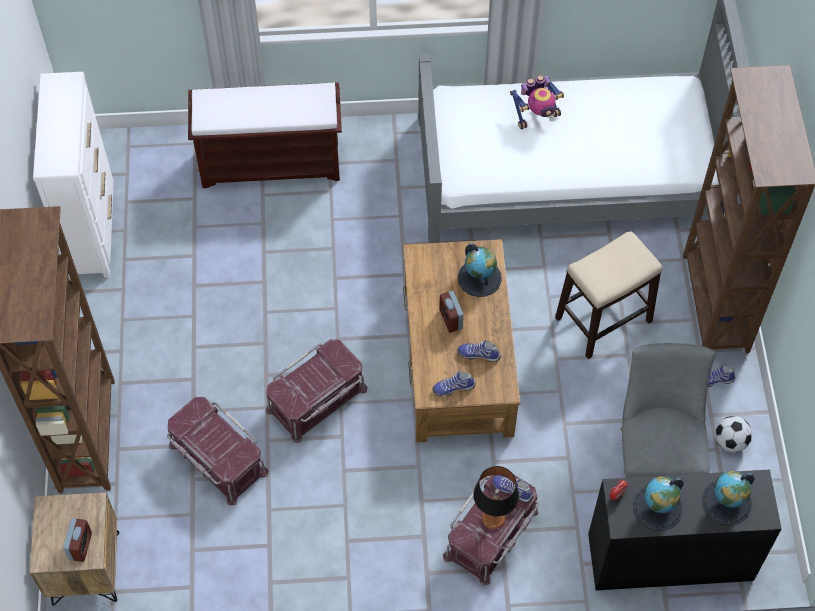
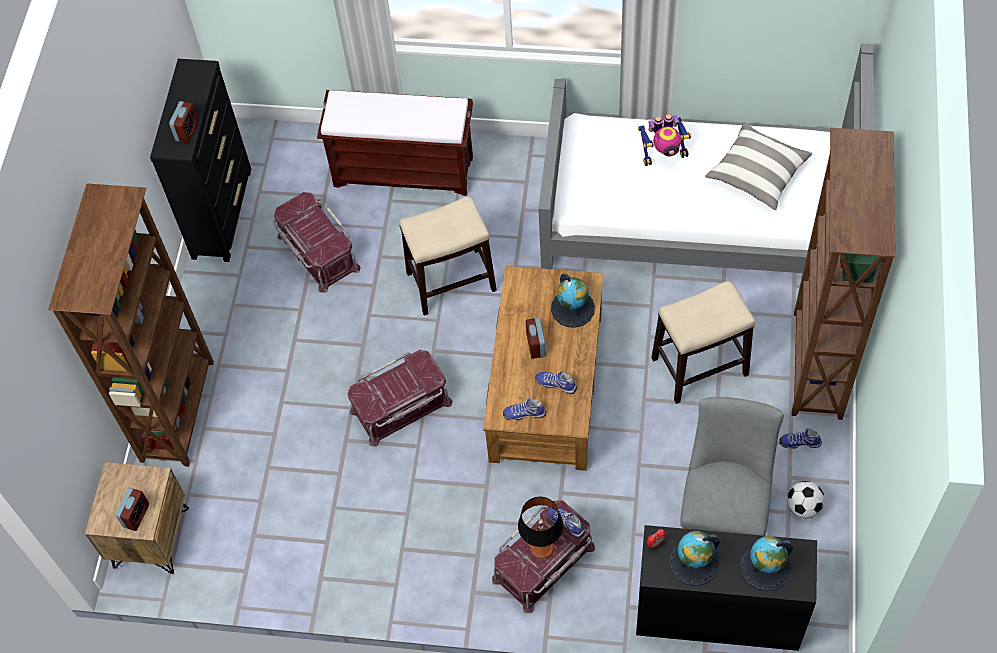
camera: 15 degrees right, 0 degrees up
white dresser [33,72,113,279] -> black dresser [150,59,251,262]
red storage box [167,397,268,505] -> red storage box moved to [273,192,361,293]
none -> alarm clock [169,101,198,143]
none -> stool [399,197,497,316]
none -> pillow [705,121,813,210]

